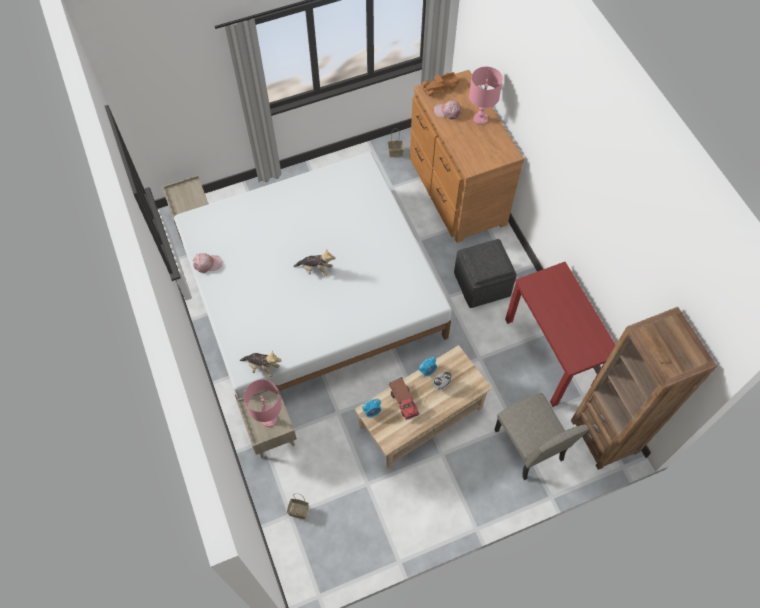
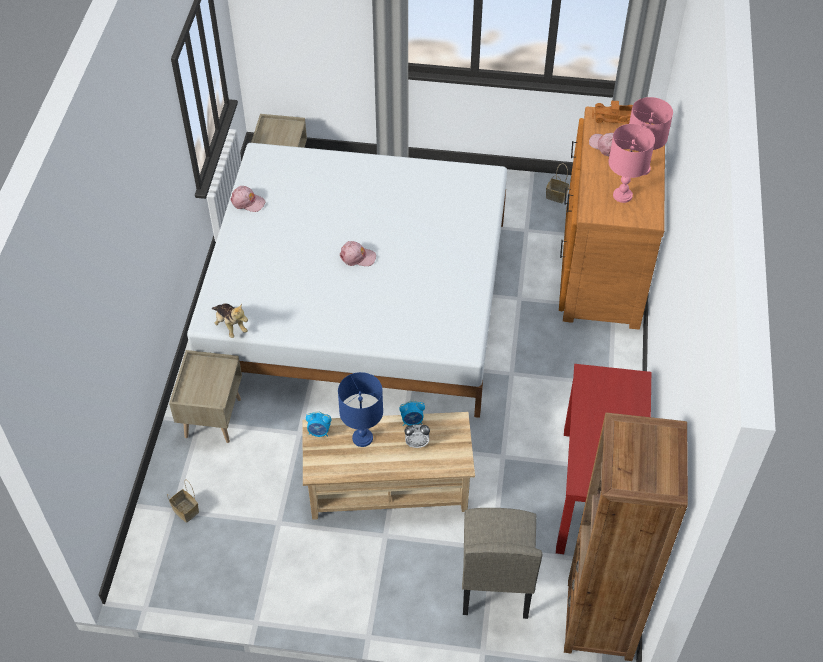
camera: 30 degrees right, 10 degrees down
pink table lamp [244,380,282,427] -> pink table lamp moved to [608,124,655,203]
plush toy [293,250,336,276] -> pink cap [340,241,376,266]
toy truck [389,377,420,420] -> blue table lamp [338,372,383,447]
grey ottoman [454,239,517,308] -> none

